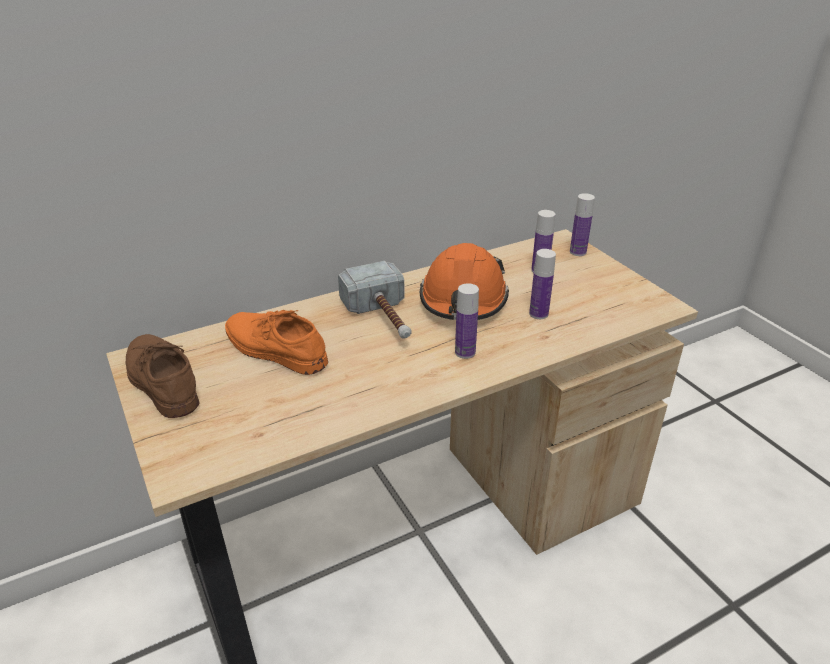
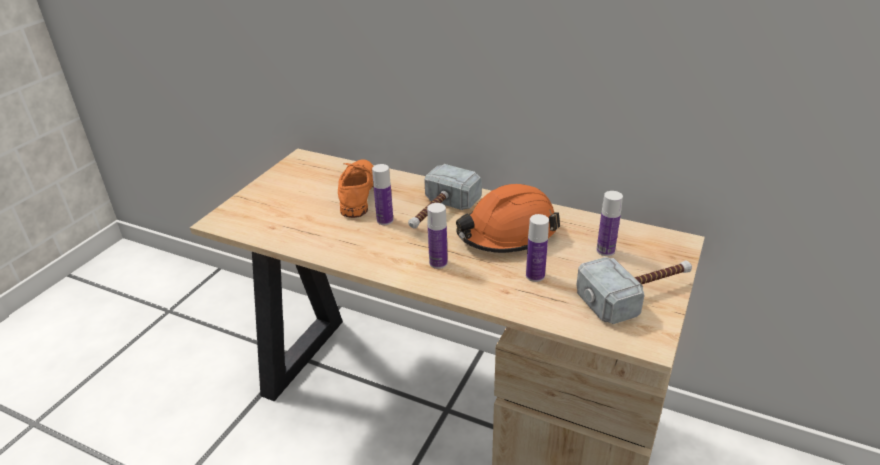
camera: 55 degrees right, 0 degrees up
brown shoe [126,334,199,418] -> none
bottle [570,193,595,256] -> bottle moved to [372,164,393,225]
none -> hammer [576,257,692,324]

